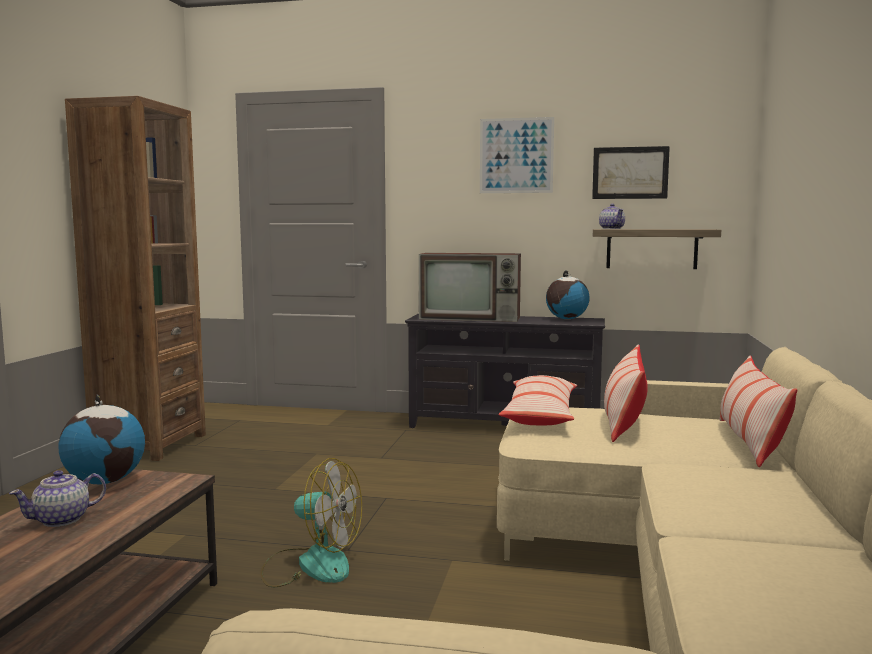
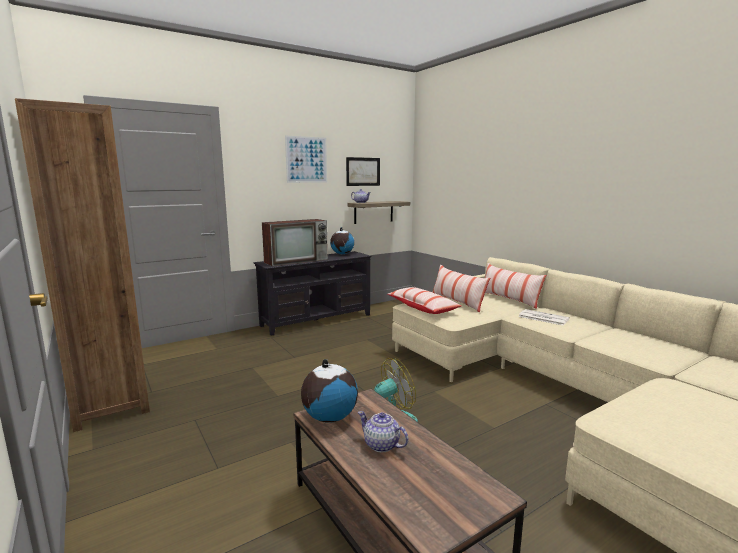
camera: 45 degrees left, 5 degrees up
teapot [9,470,106,527] -> teapot turned 120 degrees clockwise [358,411,409,453]
none -> newspaper [518,309,570,326]

